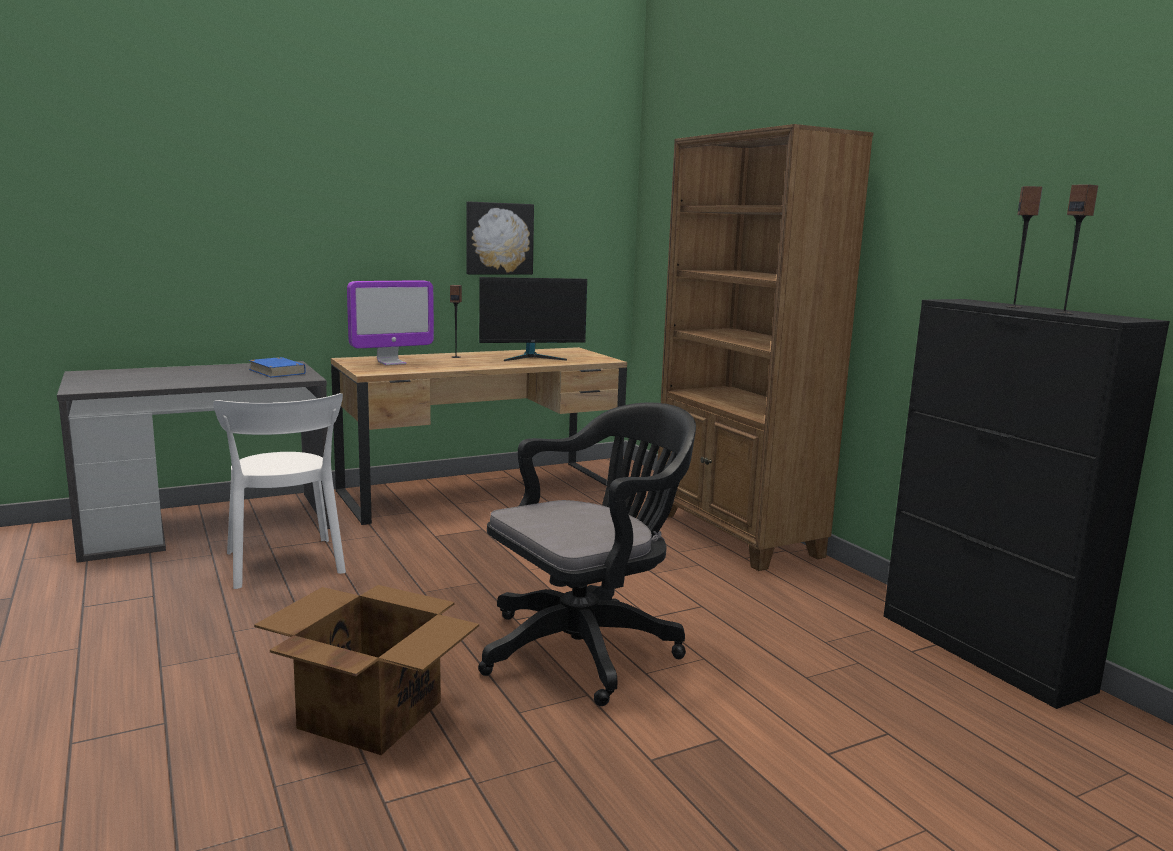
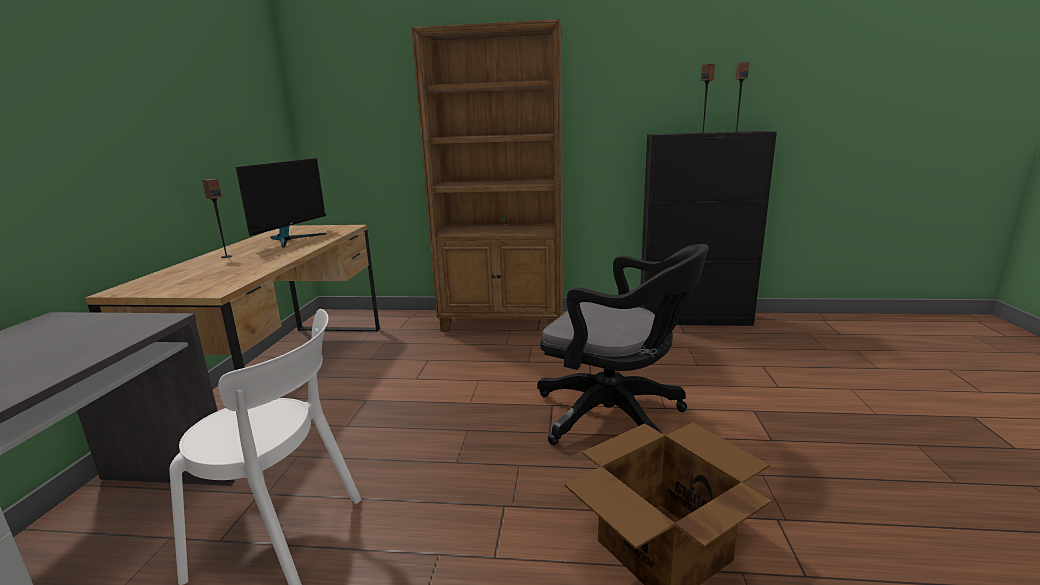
camera: 55 degrees left, 5 degrees up
blue book [248,357,306,377] -> none
monitor [347,281,434,365] -> none
picture [466,202,534,275] -> none
black office chair [478,402,696,706] -> black office chair turned 120 degrees clockwise [537,244,708,445]

